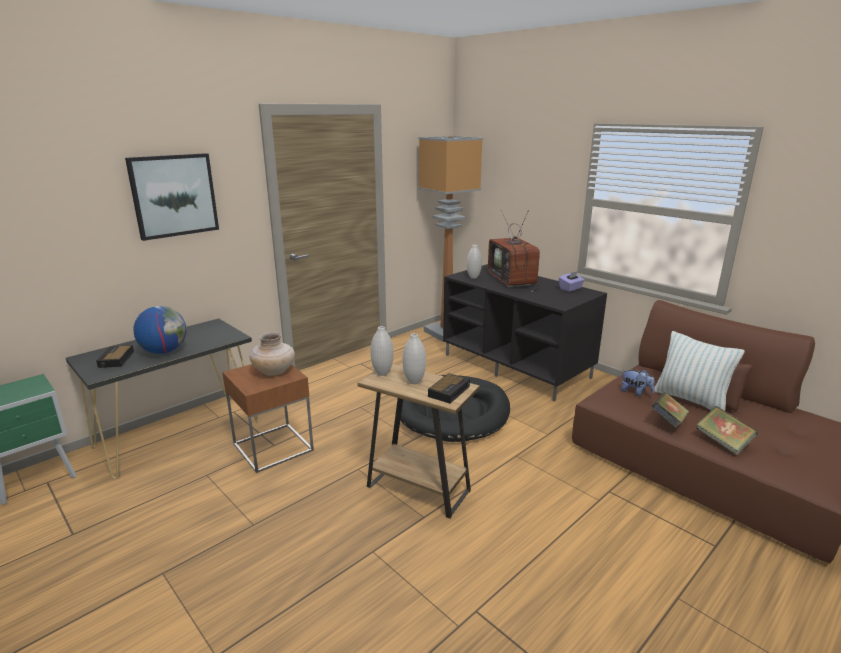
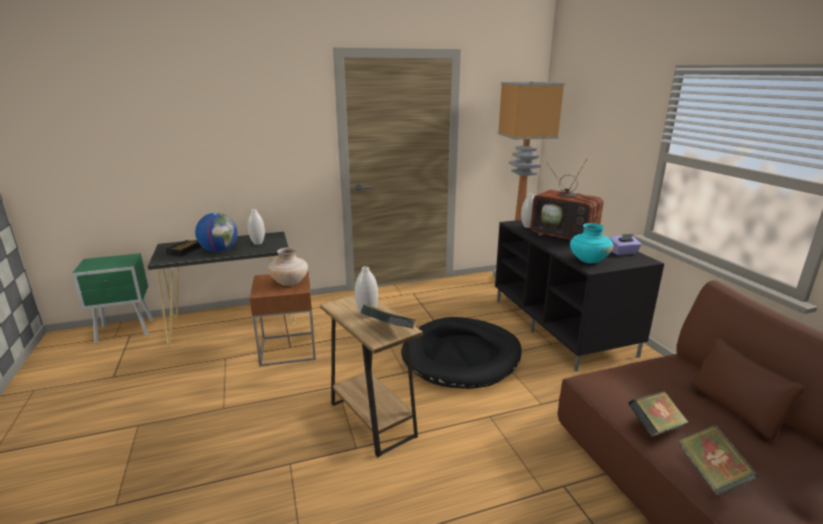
camera: 25 degrees right, 0 degrees up
picture [125,153,219,241] -> none
white vase [370,326,393,376] -> white vase moved to [247,209,265,245]
alarm clock [428,373,470,404] -> book [361,305,416,328]
television [488,210,540,292] -> television turned 60 degrees counterclockwise [531,159,603,240]
plush toy [621,370,655,396] -> none
pillow [654,331,745,411] -> none
none -> turquoise vase [570,223,613,263]

